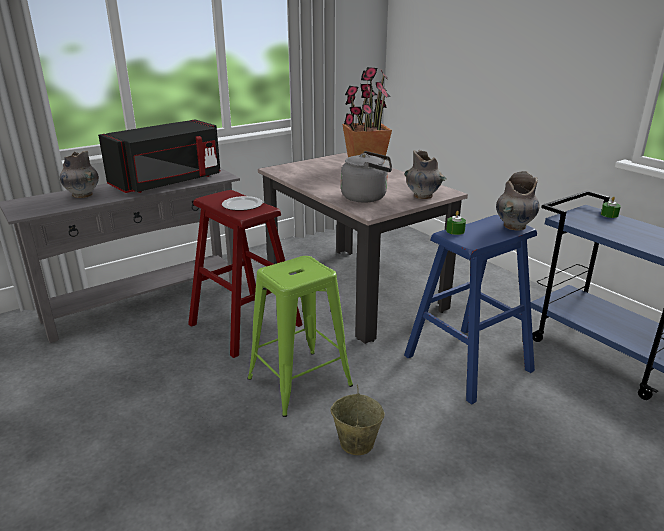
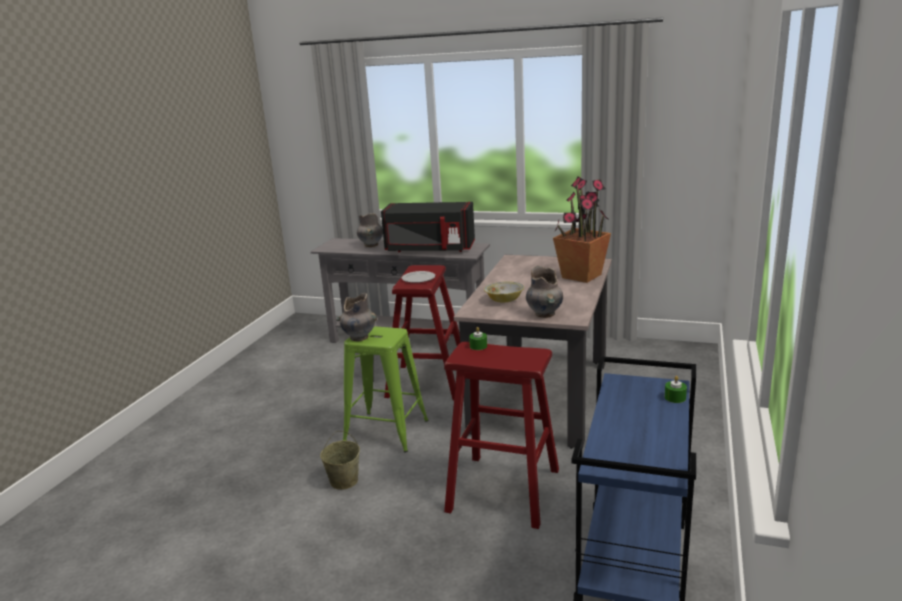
camera: 55 degrees right, 5 degrees down
grey kettle [341,151,392,203] -> bowl [484,282,524,302]
blue stool [404,215,537,405] -> red stool [444,342,559,529]
grey vase [496,171,540,231] -> grey vase moved to [336,293,377,341]

